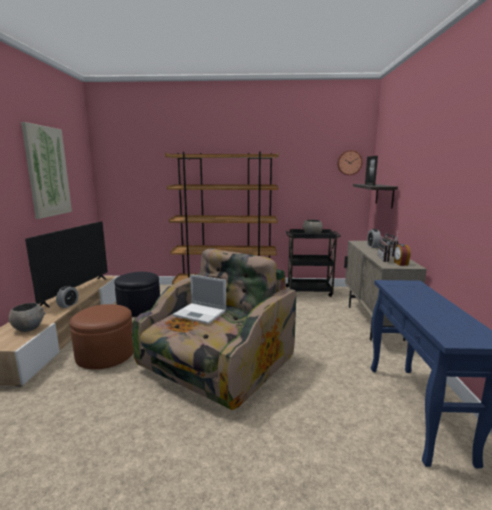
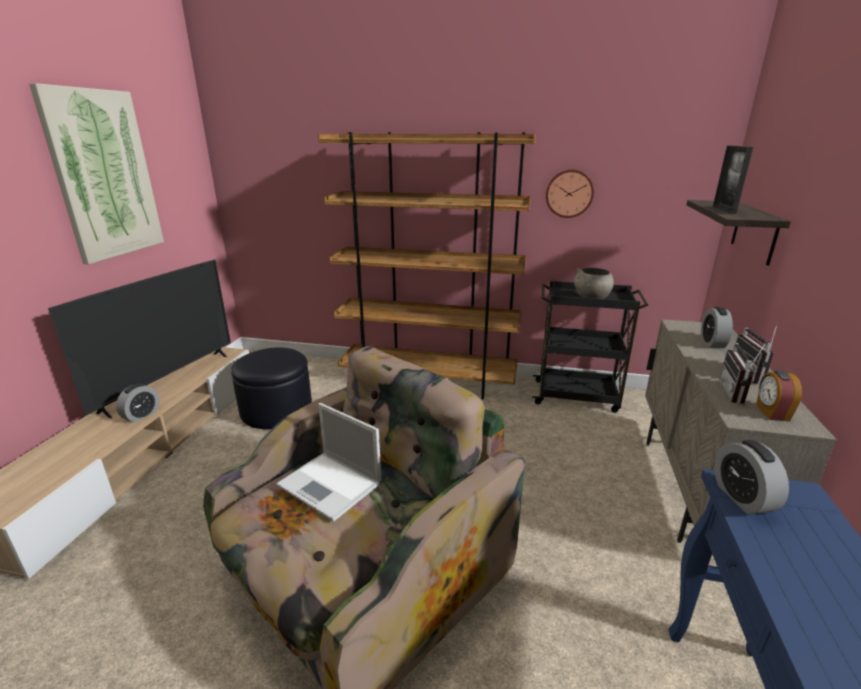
camera: 10 degrees right, 10 degrees up
grey bowl [9,303,46,332] -> none
brown ottoman [70,304,133,369] -> none
wall clock [337,150,363,175] -> wall clock moved to [546,169,594,218]
none -> alarm clock [714,440,789,514]

